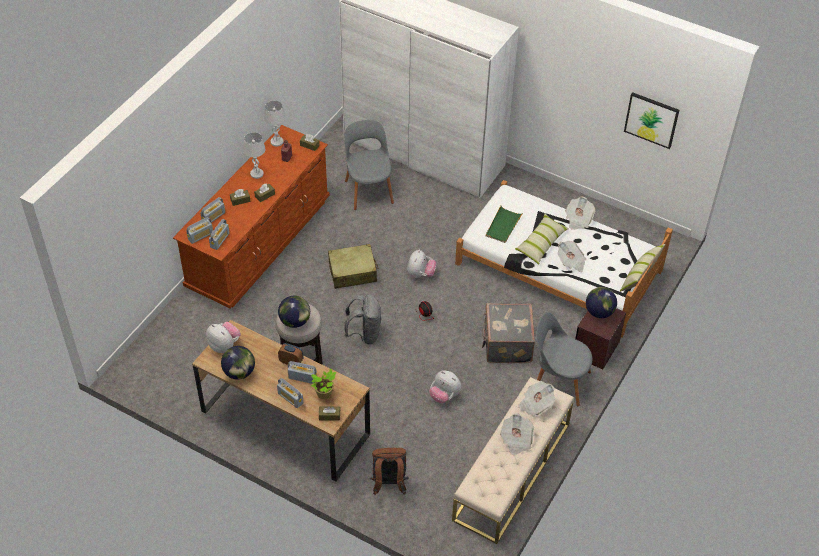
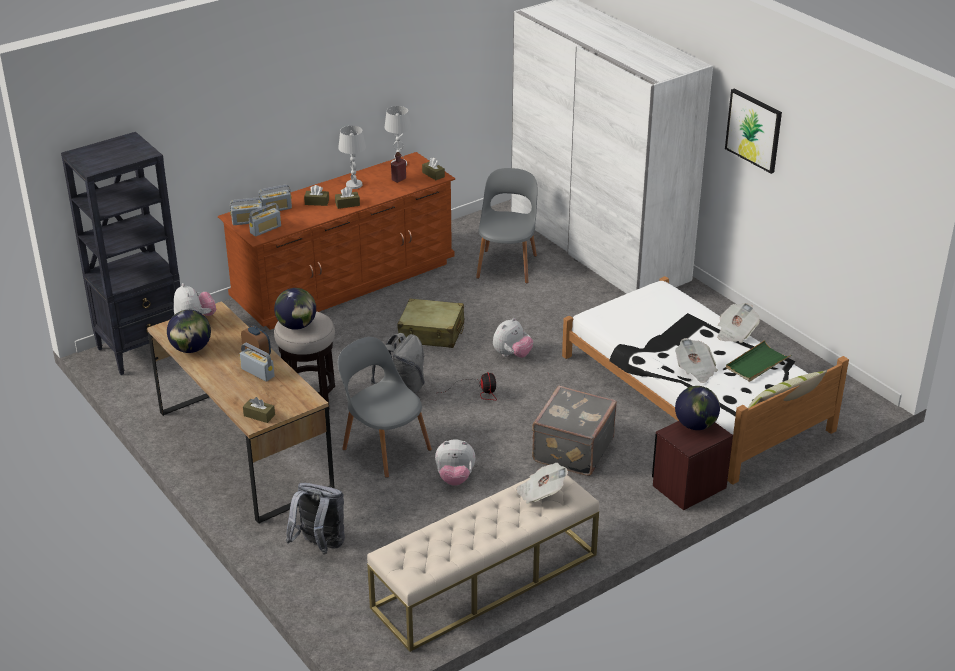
camera: 25 degrees right, 15 degrees down
radio [277,378,303,408] -> none
potted plant [311,368,337,399] -> none
brown backpack [370,448,409,495] -> grey backpack [286,483,345,555]
plush toy [429,370,461,403] -> plush toy turned 60 degrees counterclockwise [435,439,476,486]
green tray [486,206,523,243] -> green tray moved to [726,340,791,382]
newspaper [500,414,534,455] -> none
pillow [515,214,569,264] -> none
grey chair [536,312,592,406] -> grey chair moved to [338,337,432,478]
picture [624,92,679,149] -> picture moved to [725,89,782,174]
none -> black bookcase [61,132,180,375]

